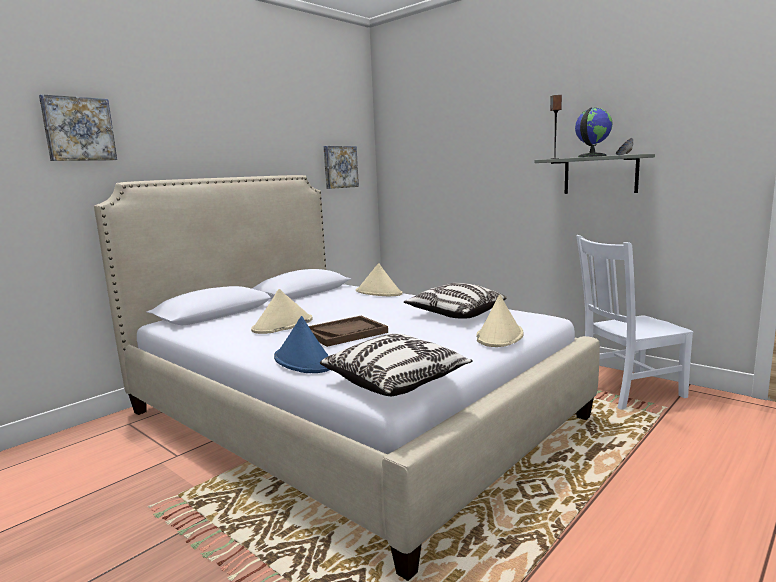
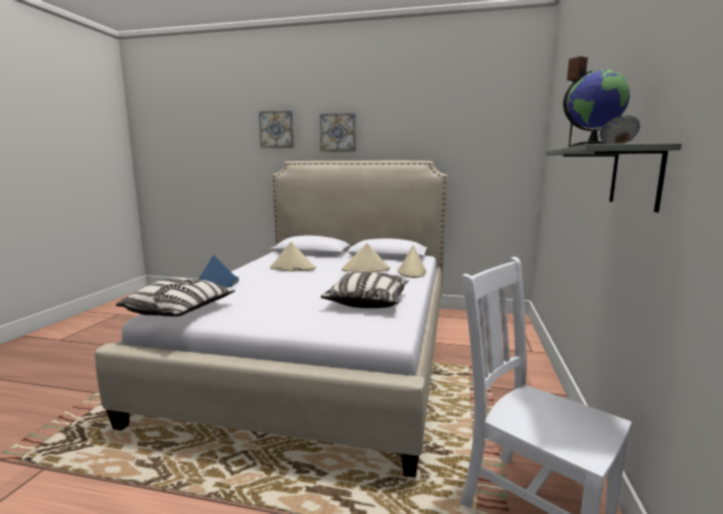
camera: 60 degrees right, 0 degrees up
brown tray [309,316,388,347] -> none
picture [323,146,359,189] -> picture moved to [320,113,356,152]
beige hat [476,295,523,347] -> beige hat moved to [342,243,390,272]

